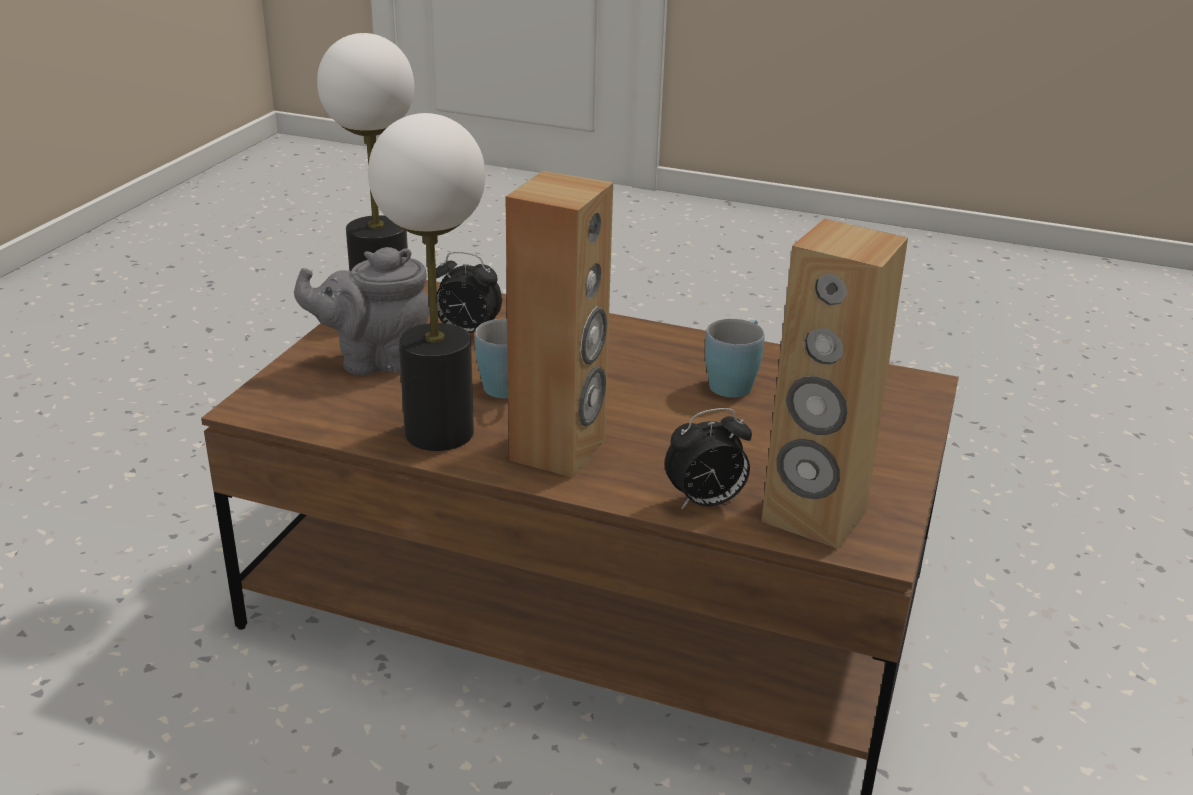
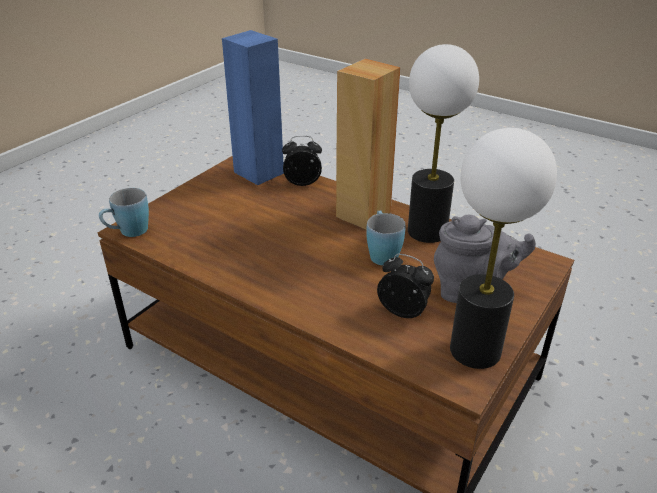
camera: 165 degrees left, 5 degrees up
blue mug [705,319,765,398] -> blue mug moved to [99,188,149,237]
brown speaker [761,219,908,549] -> blue speaker [222,30,284,185]

